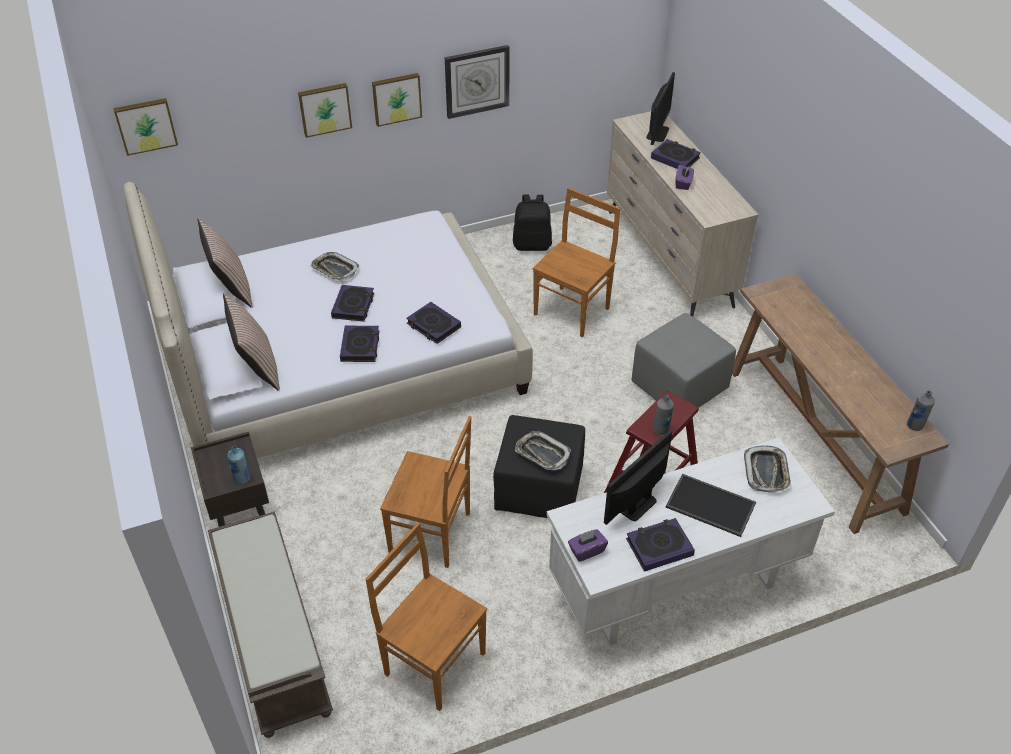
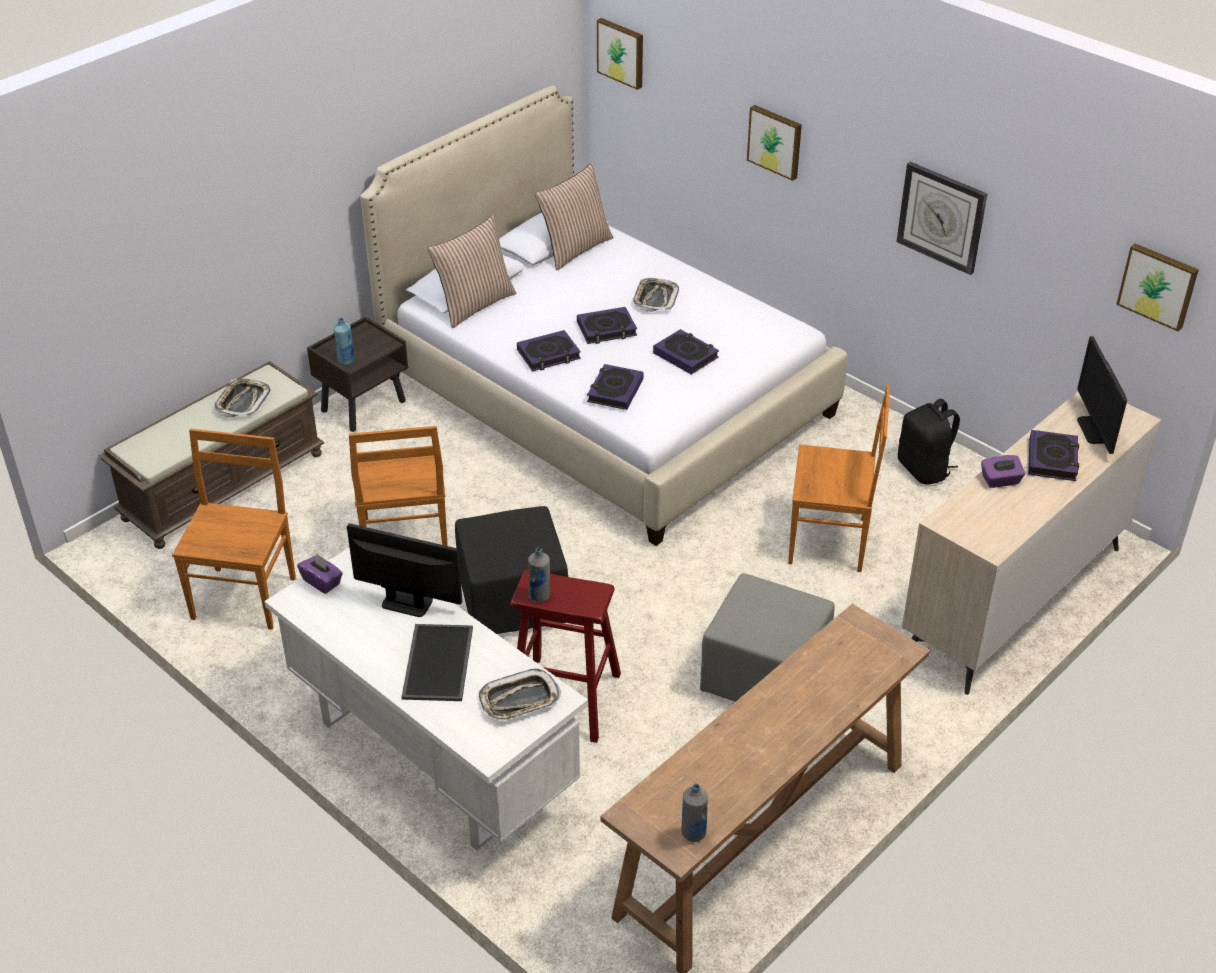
camera: 65 degrees right, 5 degrees down
picture [372,73,422,127] -> picture moved to [1116,244,1199,331]
tray [515,431,571,471] -> tray moved to [214,378,270,418]
book [626,518,695,572] -> book moved to [653,329,719,375]
monitor [646,72,675,145] -> monitor turned 90 degrees clockwise [1077,336,1127,454]

